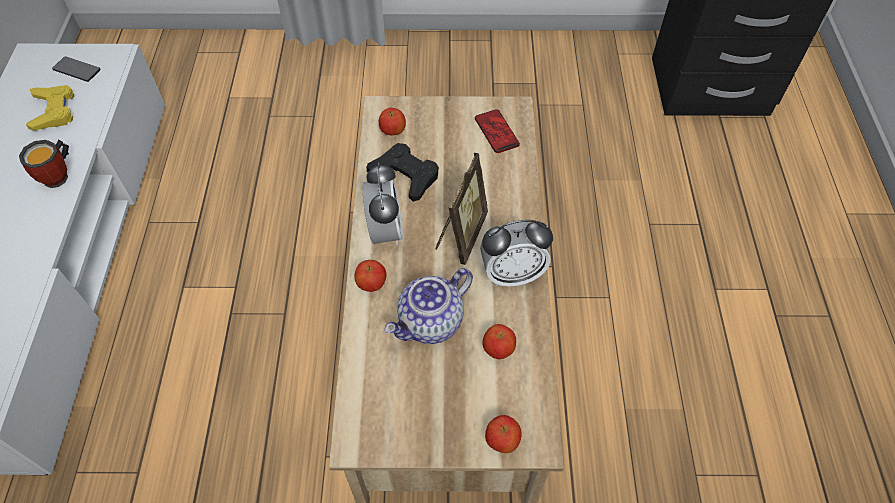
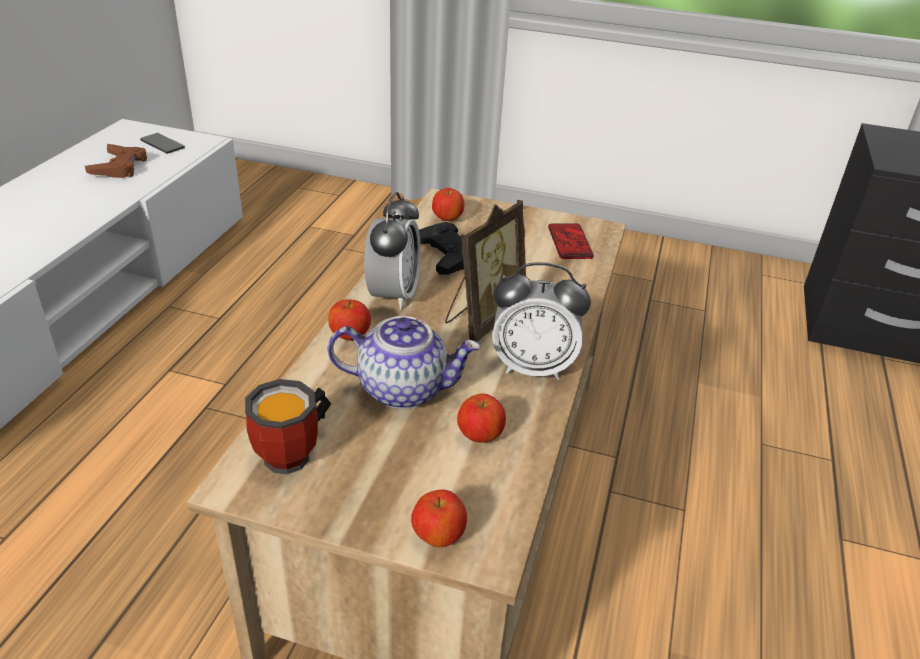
camera: 15 degrees right, 20 degrees down
mug [19,140,69,188] -> mug moved to [245,379,331,474]
yellow game controller [26,85,74,131] -> brown game controller [85,144,147,178]
teapot [384,268,473,344] -> teapot turned 150 degrees counterclockwise [328,316,480,409]

